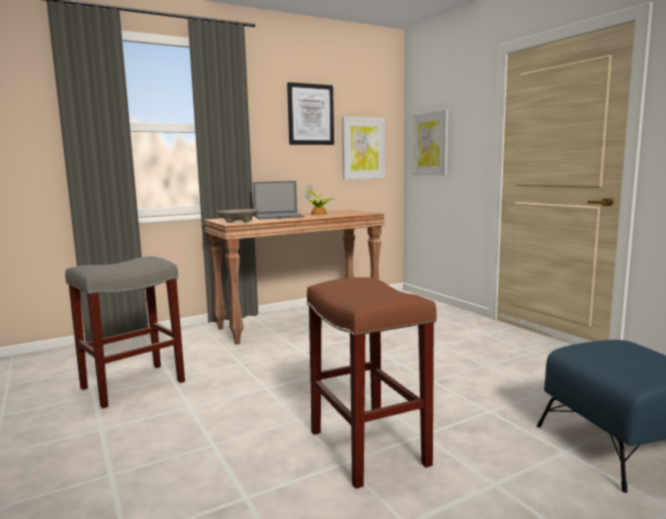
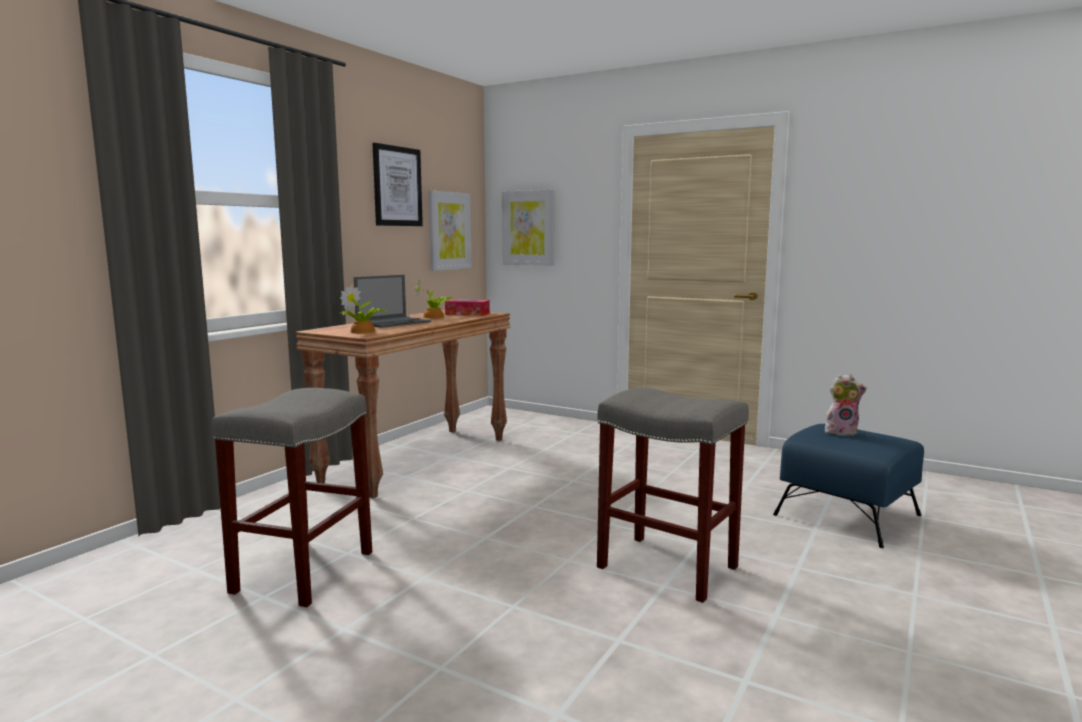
camera: 30 degrees left, 0 degrees up
beige bowl [217,209,258,223] -> potted plant [339,285,388,334]
brown stool [307,277,436,489] -> grey stool [597,387,749,603]
none -> tissue box [445,299,490,316]
none -> plush toy [825,373,867,436]

